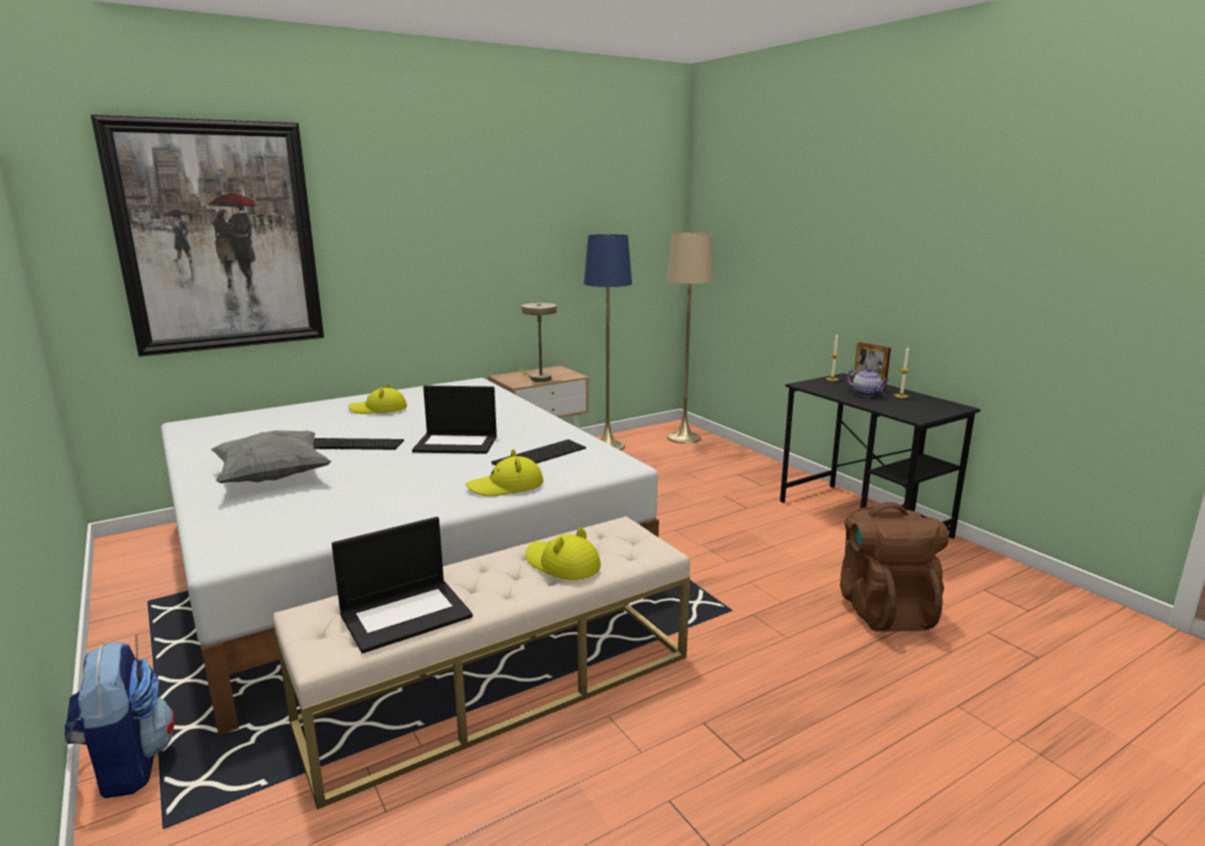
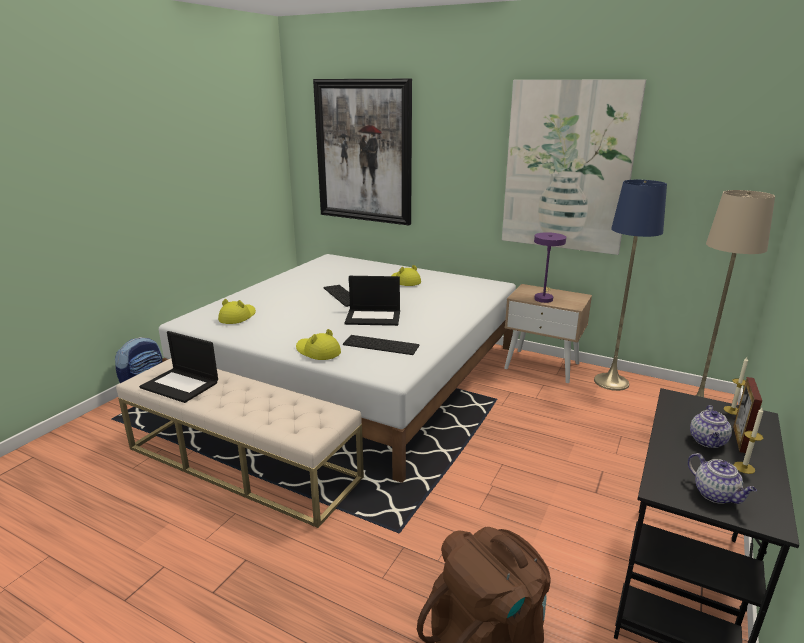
camera: 60 degrees right, 5 degrees up
grey pillow [211,430,332,483] -> none
laptop [412,386,497,454] -> laptop turned 60 degrees counterclockwise [345,276,400,326]
beige table lamp [520,303,557,382] -> purple table lamp [534,232,566,303]
yellow hat [525,528,601,580] -> yellow hat moved to [218,299,256,324]
none -> picture [502,79,646,255]
none -> teapot [688,453,757,504]

